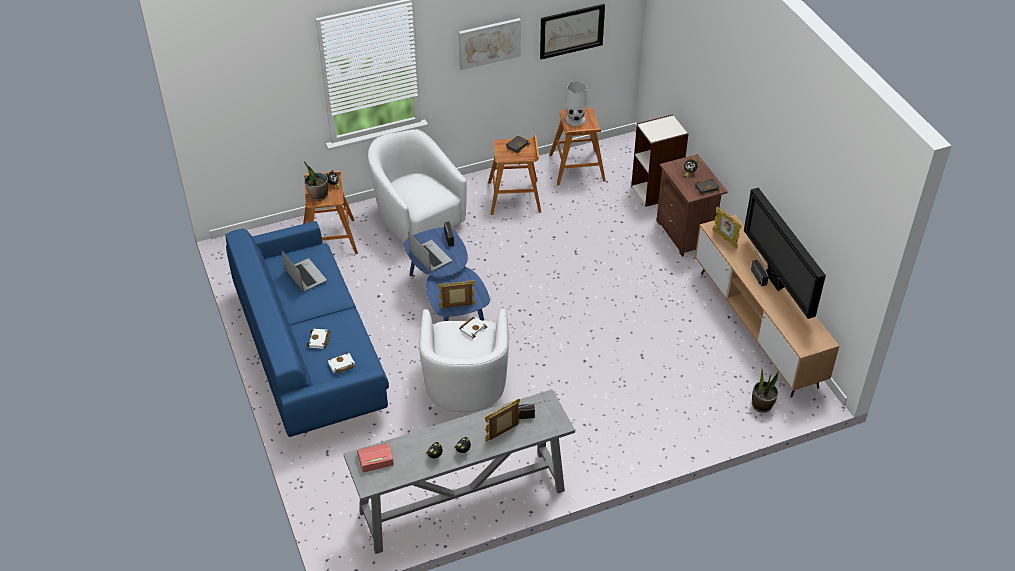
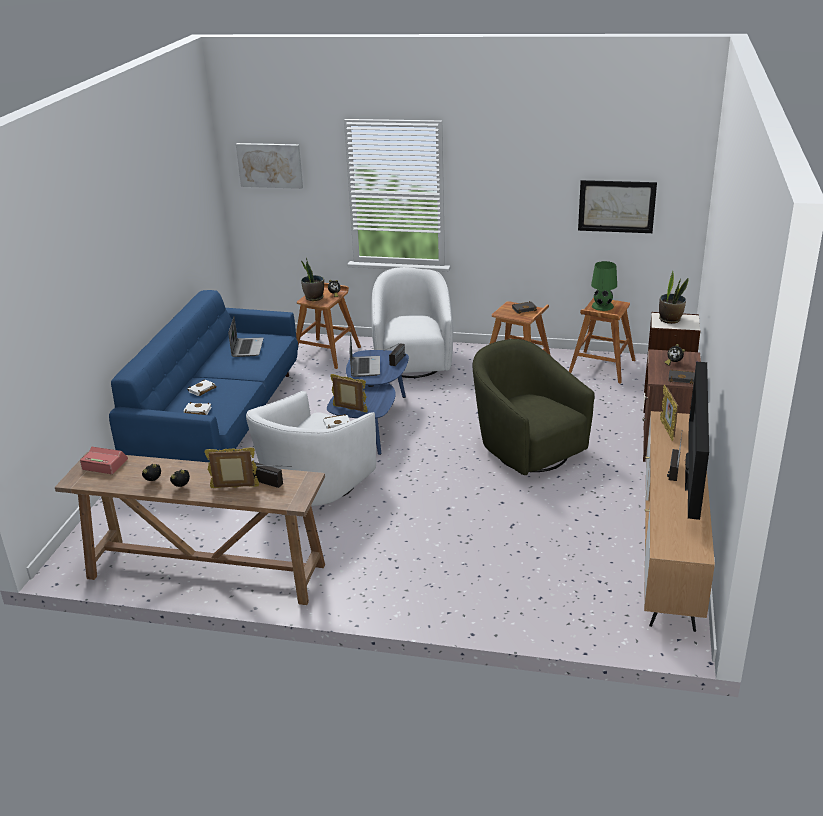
camera: 35 degrees right, 15 degrees down
grey console table [343,389,575,554] -> brown console table [55,451,325,605]
picture [459,18,521,70] -> picture moved to [236,143,303,189]
white table lamp [565,81,588,126] -> green table lamp [591,261,617,311]
potted plant [752,367,779,413] -> potted plant moved to [659,270,689,324]
none -> green armchair [473,339,595,475]

